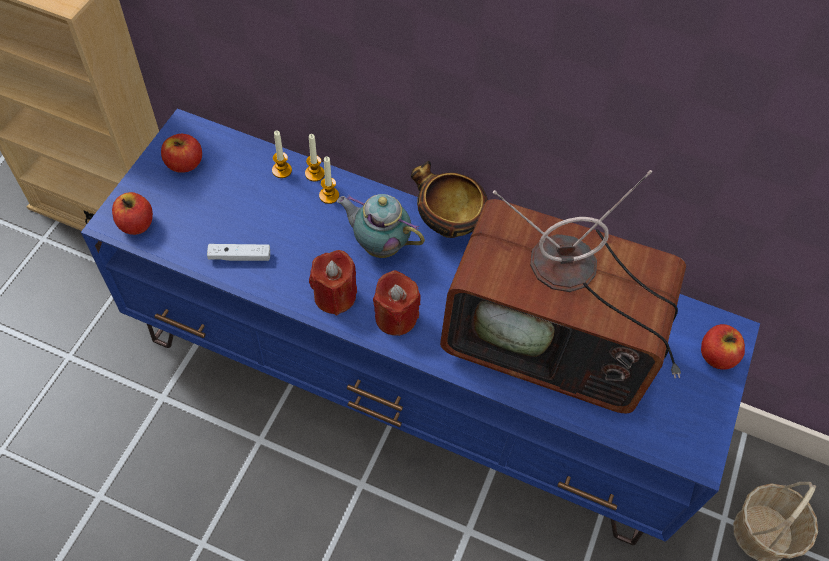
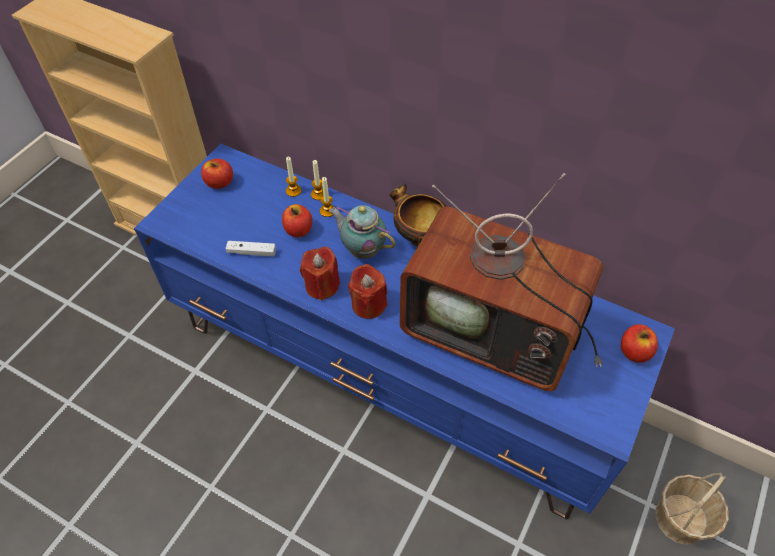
camera: 10 degrees right, 5 degrees down
apple [112,192,153,235] -> apple moved to [282,204,312,237]

